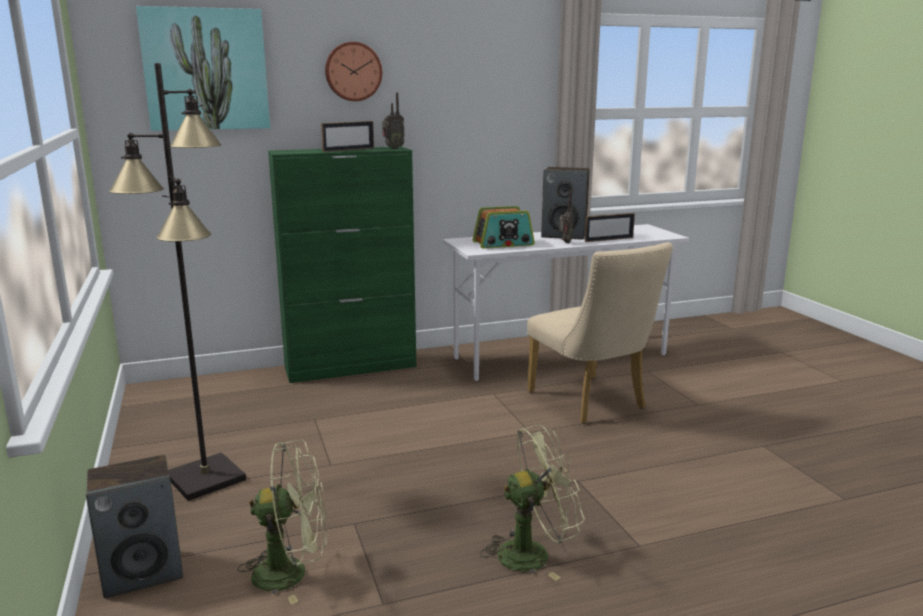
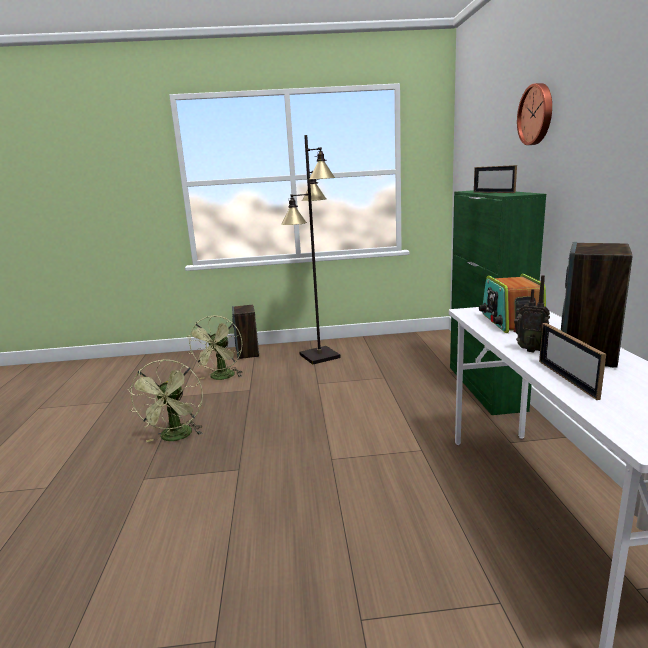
camera: 105 degrees right, 0 degrees up
picture [136,6,270,131] -> none
radio [382,93,405,149] -> none
beige chair [527,242,673,424] -> none

